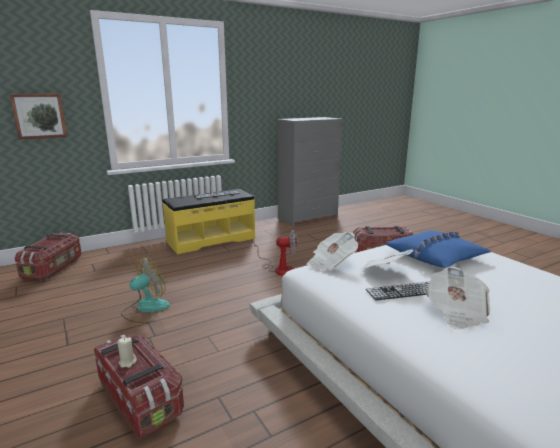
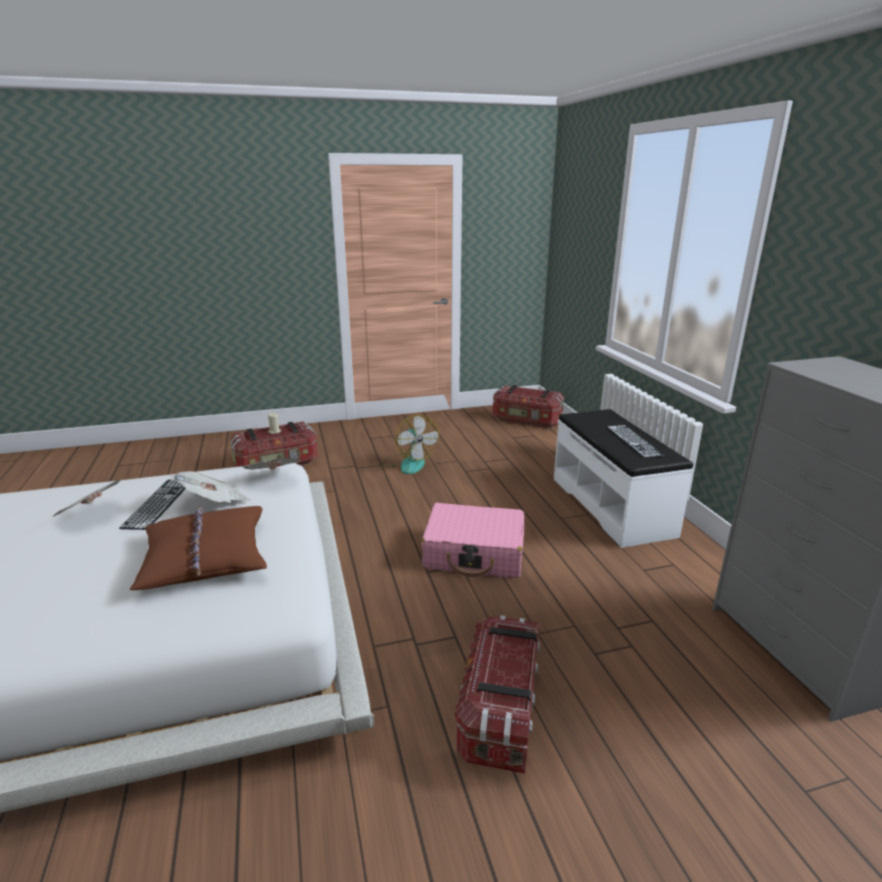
camera: 105 degrees right, 5 degrees up
picture [10,94,67,139] -> none
yellow bench [162,189,255,254] -> white bench [554,409,693,548]
fan [254,230,298,276] -> pink suitcase [421,503,524,578]
blue pillow [386,230,491,268] -> brown pillow [129,506,267,590]

